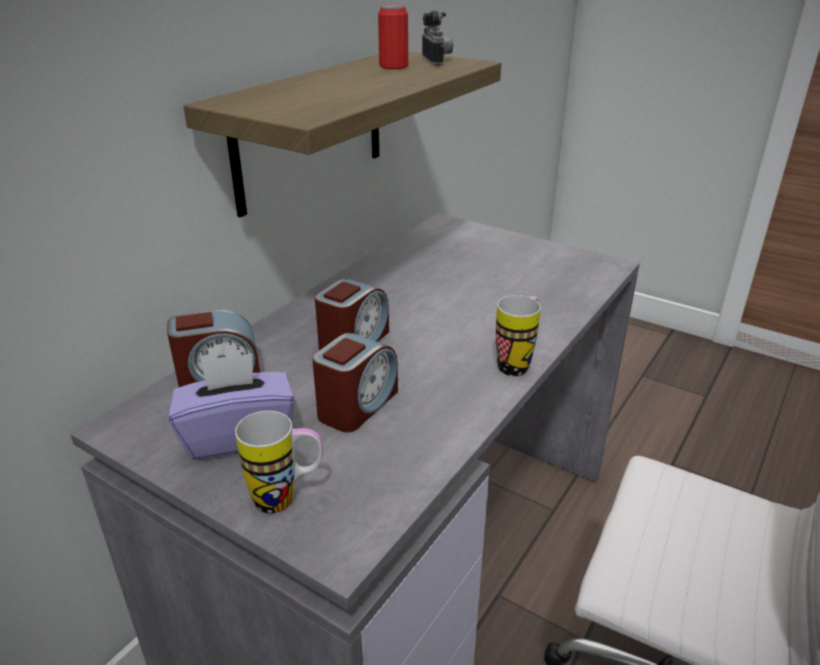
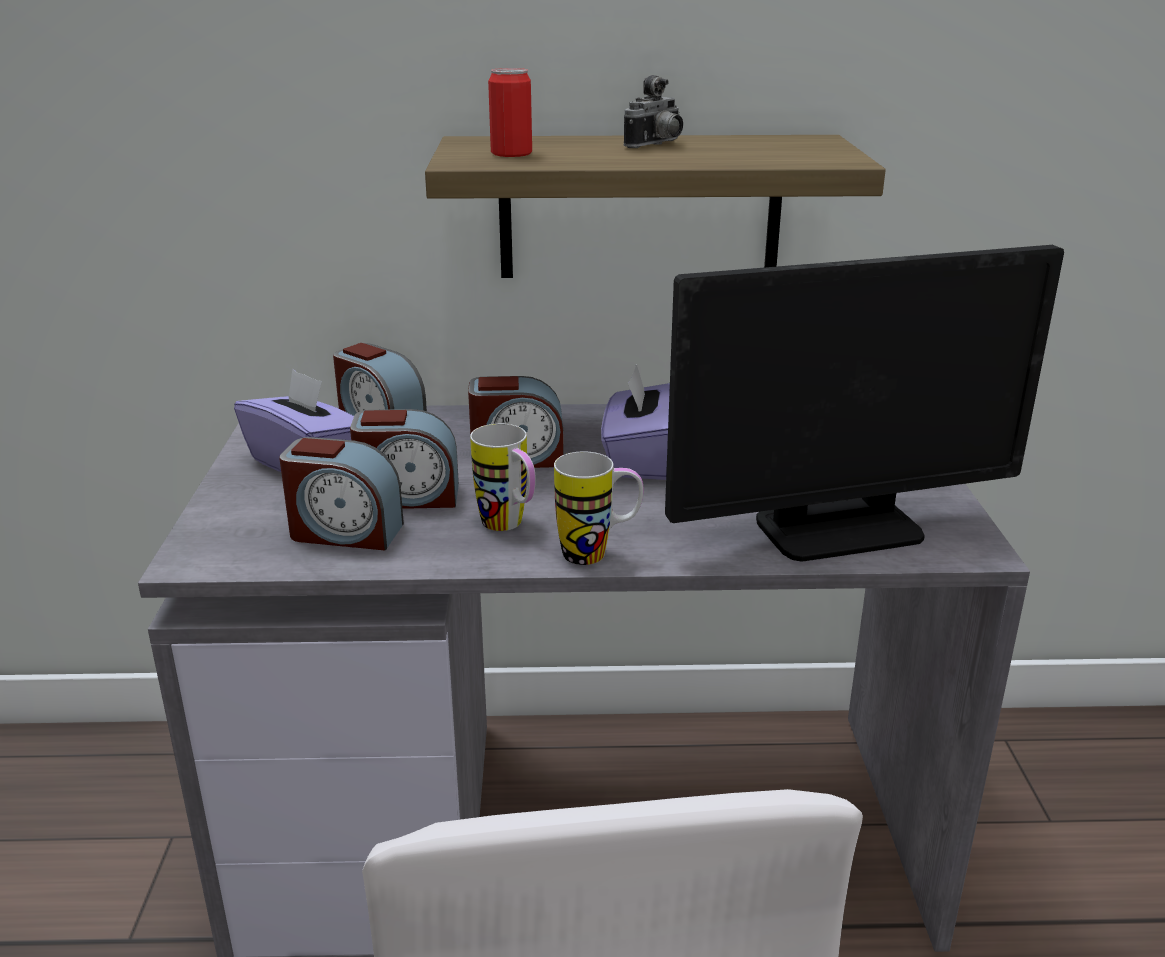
camera: 55 degrees right, 5 degrees down
mug [235,411,323,513] -> mug moved to [470,424,536,531]
can [378,4,408,69] -> can moved to [488,68,532,157]
camera [422,11,453,66] -> camera moved to [624,75,683,148]
none -> alarm clock [279,437,404,550]
none -> purple tissue box [601,364,670,480]
none -> monitor [665,245,1064,562]

